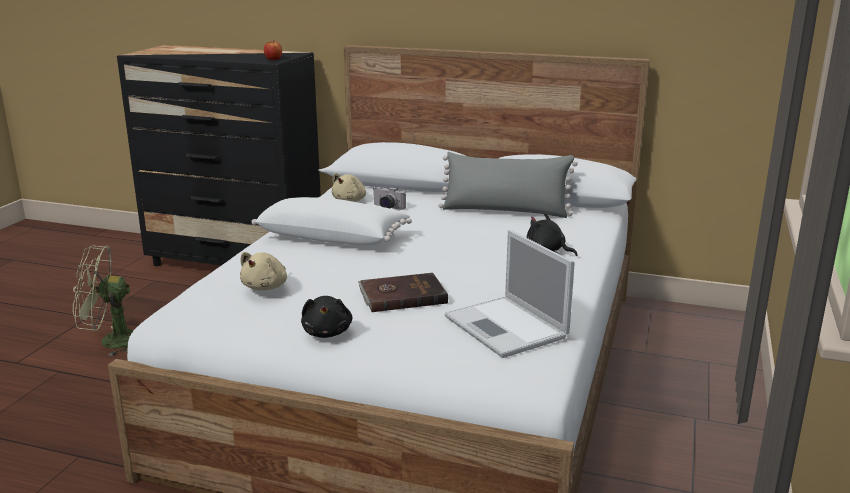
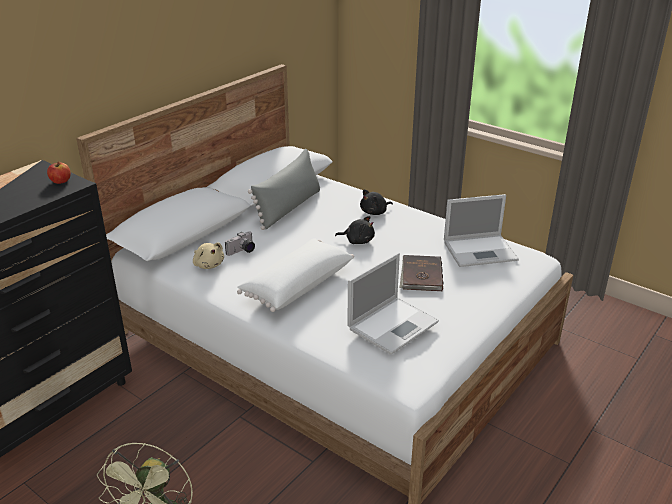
camera: 70 degrees left, 10 degrees up
beige plush toy [240,252,287,290] -> laptop [347,253,439,355]
black plush toy [301,296,352,338] -> black plush toy moved to [335,216,375,244]

